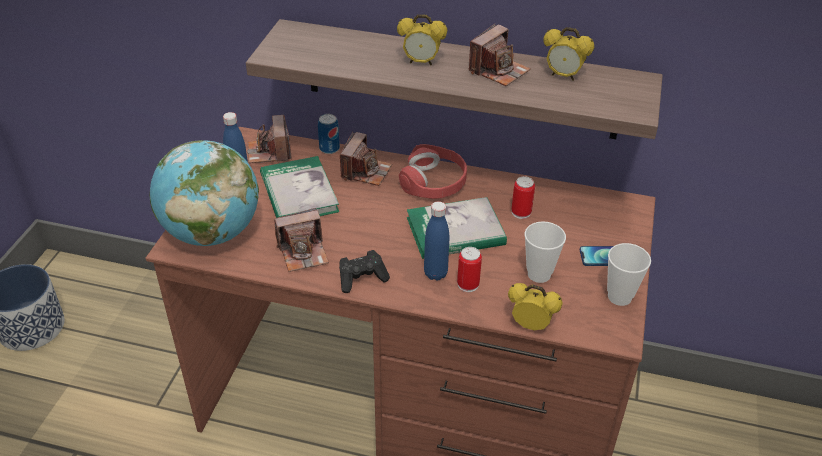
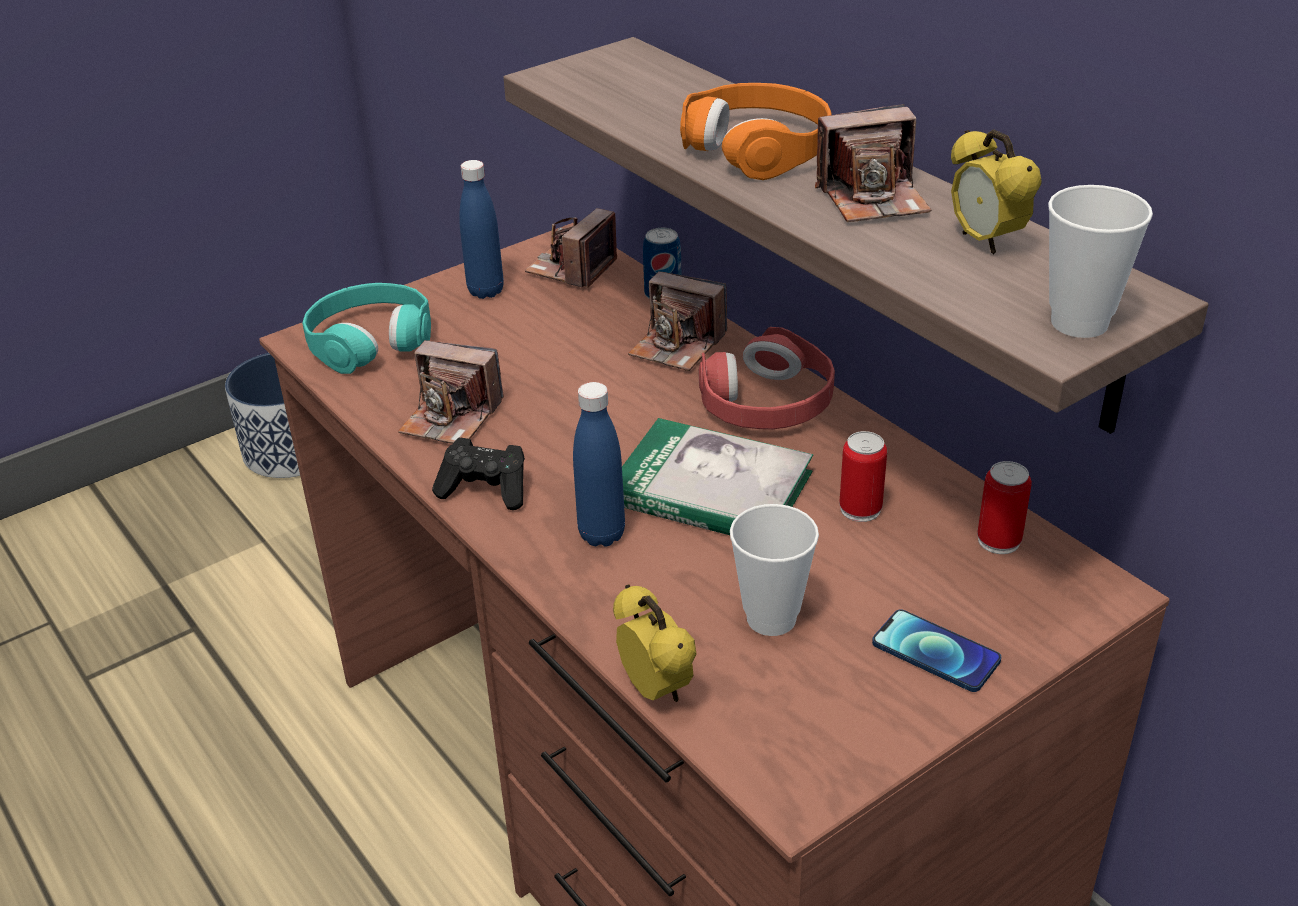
camera: 40 degrees right, 5 degrees down
globe [150,140,259,246] -> turquoise headphones [302,283,431,374]
book [260,156,339,218] -> none
camera [340,132,392,186] -> camera turned 60 degrees clockwise [628,271,727,371]
alarm clock [397,14,447,66] -> orange headphones [680,83,831,180]
can [457,247,482,292] -> can moved to [977,461,1032,554]
cup [607,243,651,306] -> cup moved to [1048,185,1153,338]

